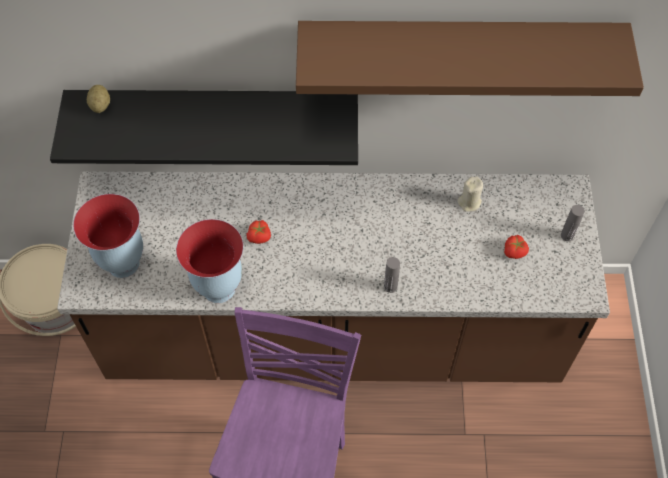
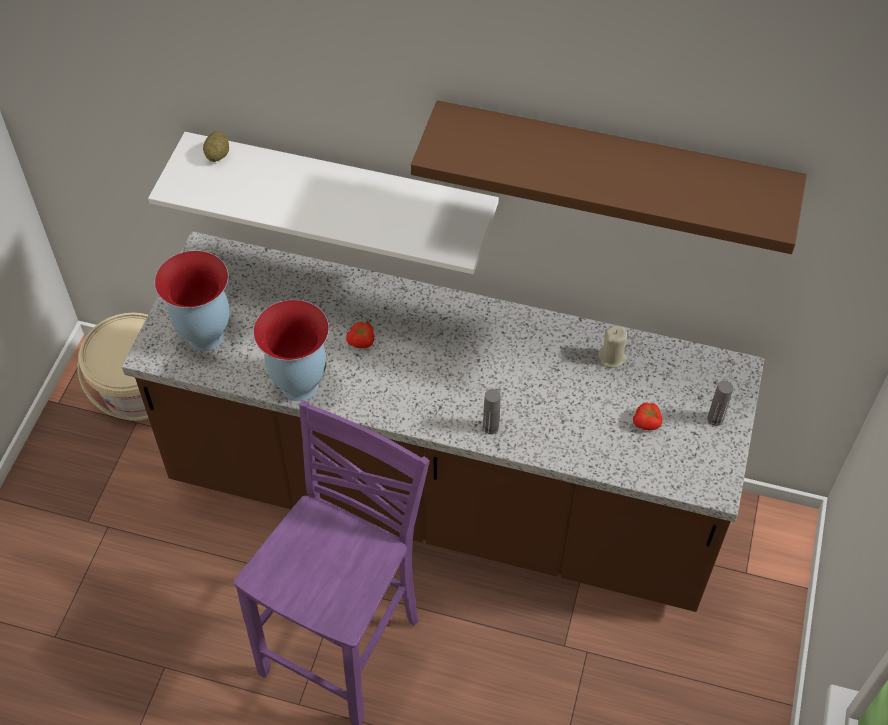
camera: 15 degrees right, 5 degrees down
black shelf [50,90,358,165] -> white shelf [148,132,499,274]

